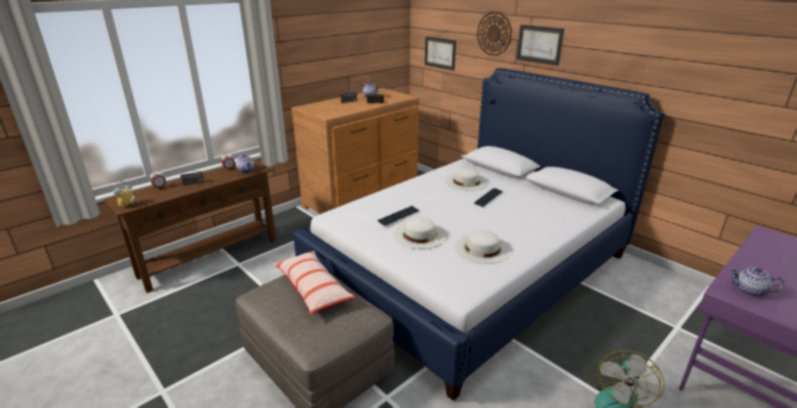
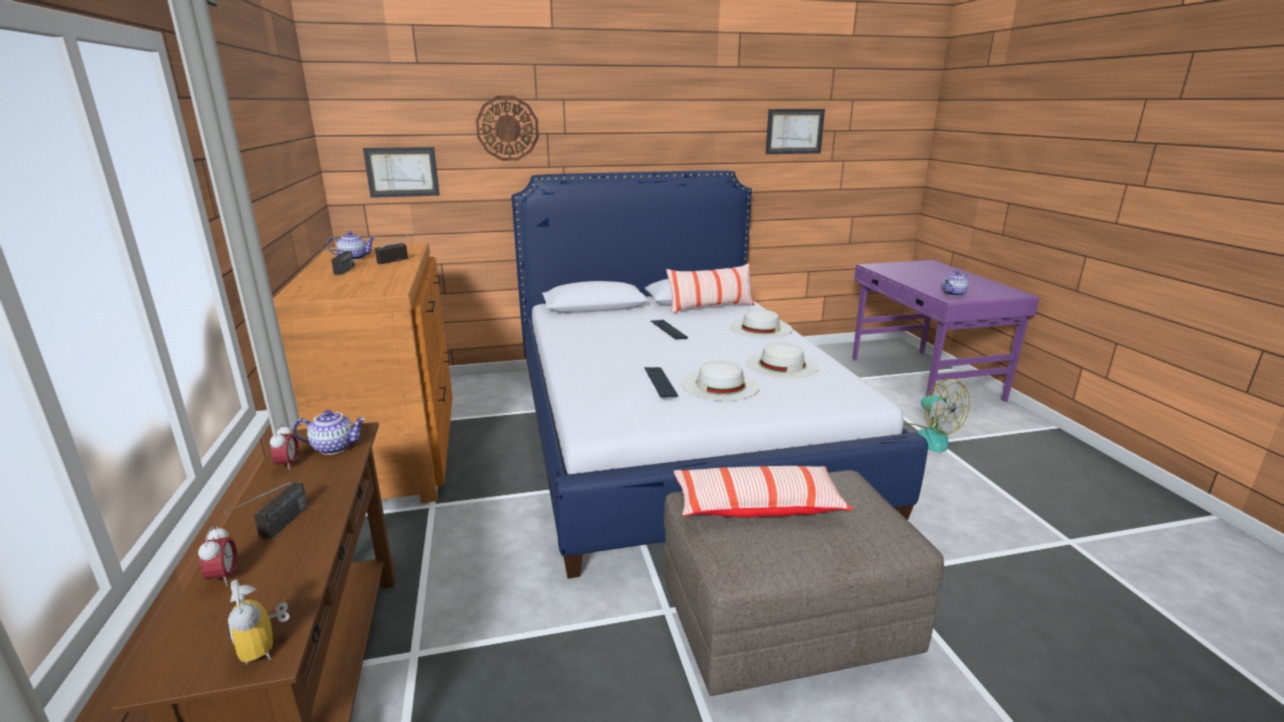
camera: 60 degrees left, 5 degrees down
white hat [445,168,488,191] -> white hat moved to [730,309,792,338]
picture [517,25,564,66] -> picture moved to [766,109,825,154]
none -> pillow [666,263,755,314]

